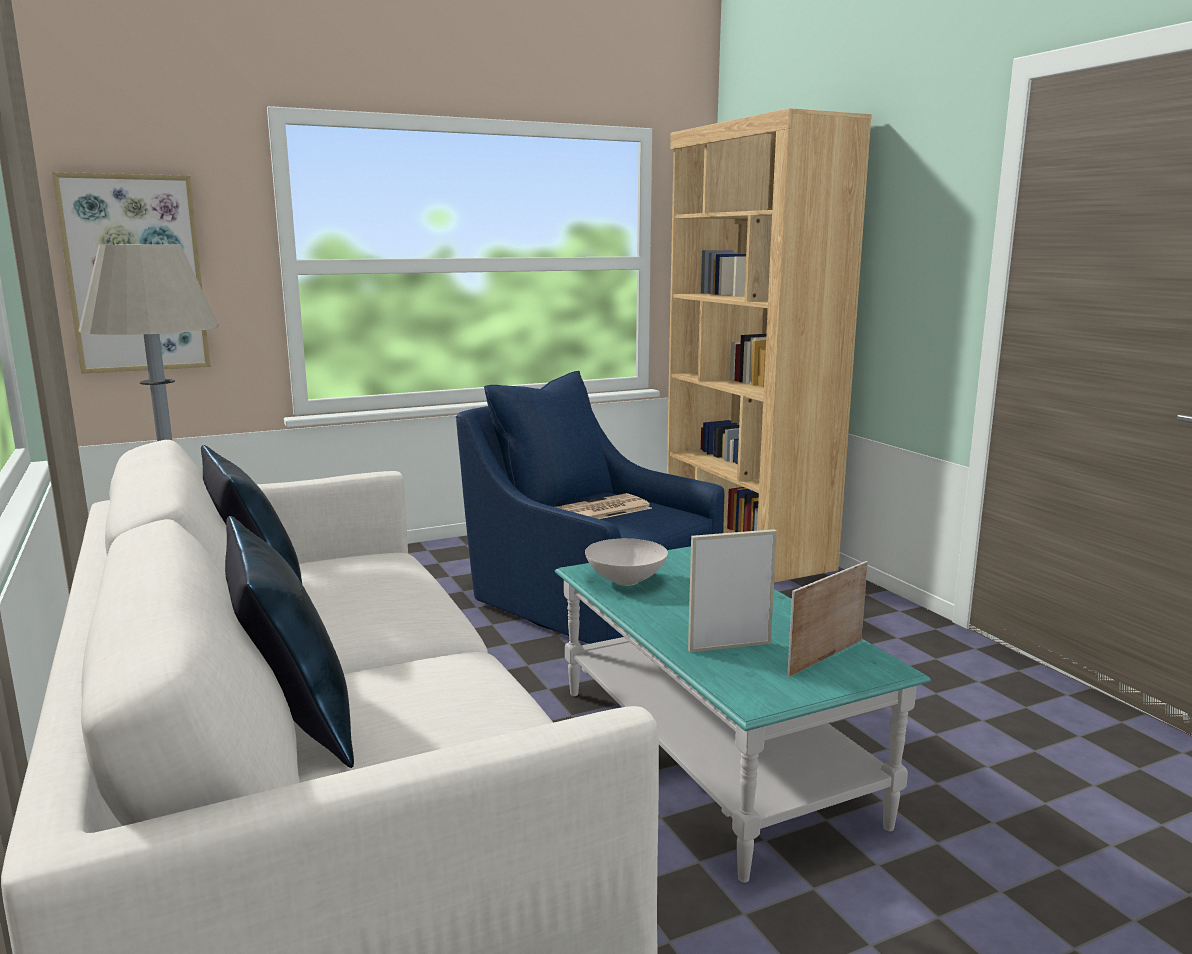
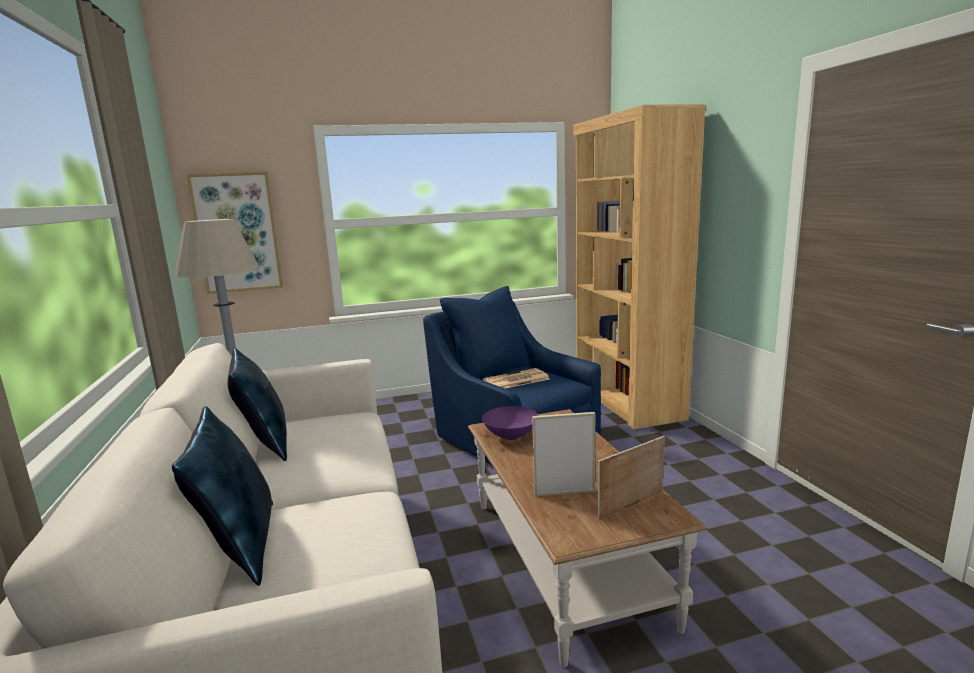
camera: 10 degrees right, 0 degrees up
turquoise coffee table [555,546,931,883] -> brown coffee table [468,409,708,667]
white bowl [585,538,668,586] -> purple bowl [482,406,539,440]

